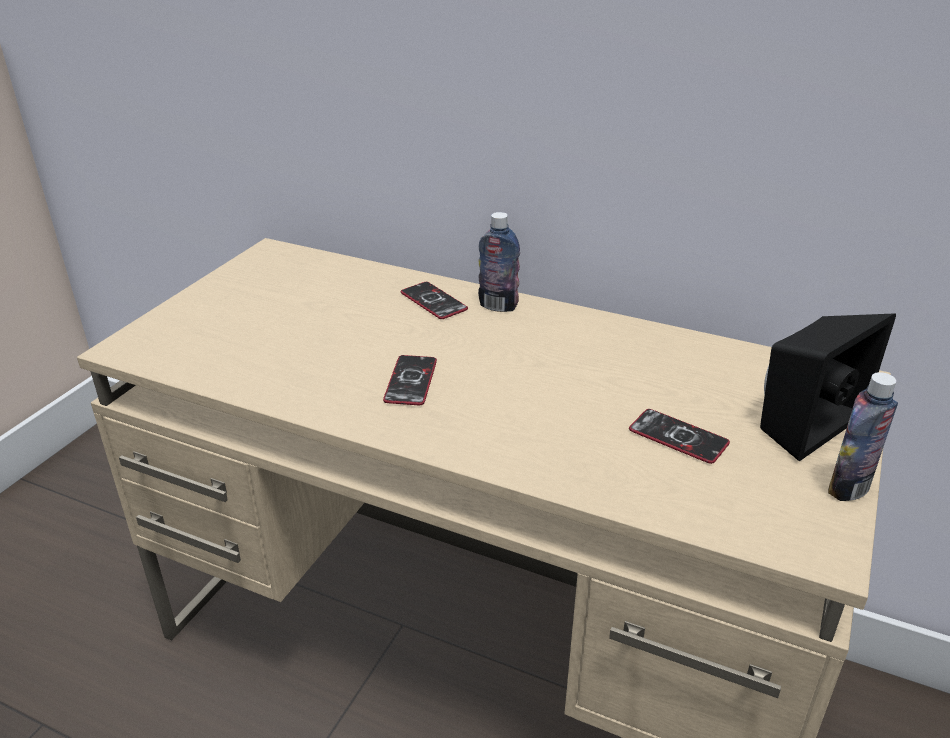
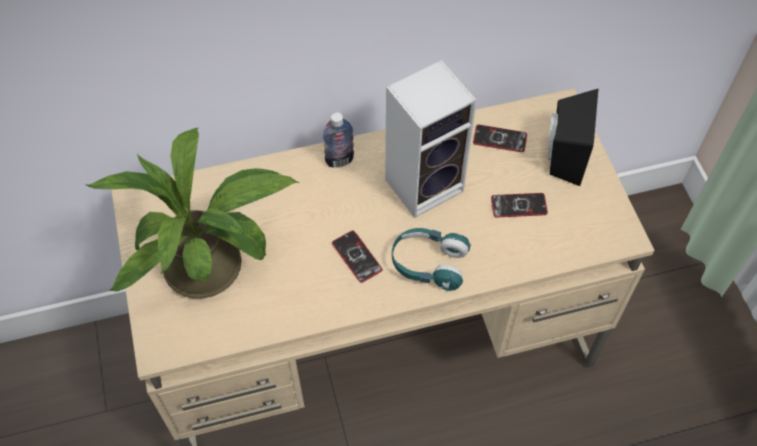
camera: 40 degrees left, 25 degrees up
phone [401,282,468,319] -> phone moved to [473,125,527,152]
bottle [828,372,898,501] -> none
none -> potted plant [85,128,299,298]
none -> speaker [385,60,477,218]
none -> turquoise headphones [392,228,471,291]

